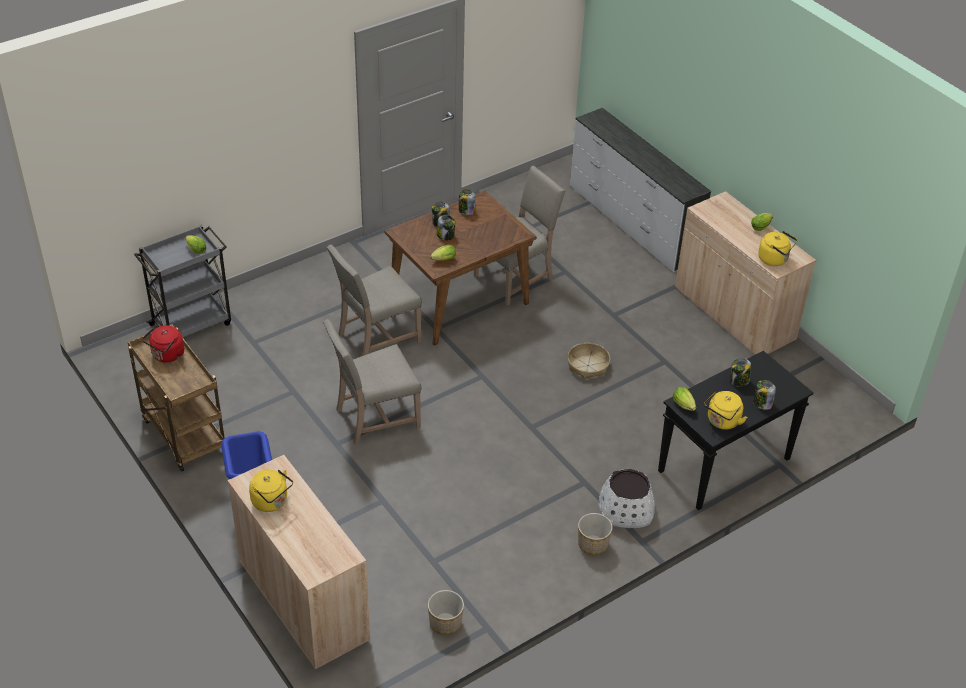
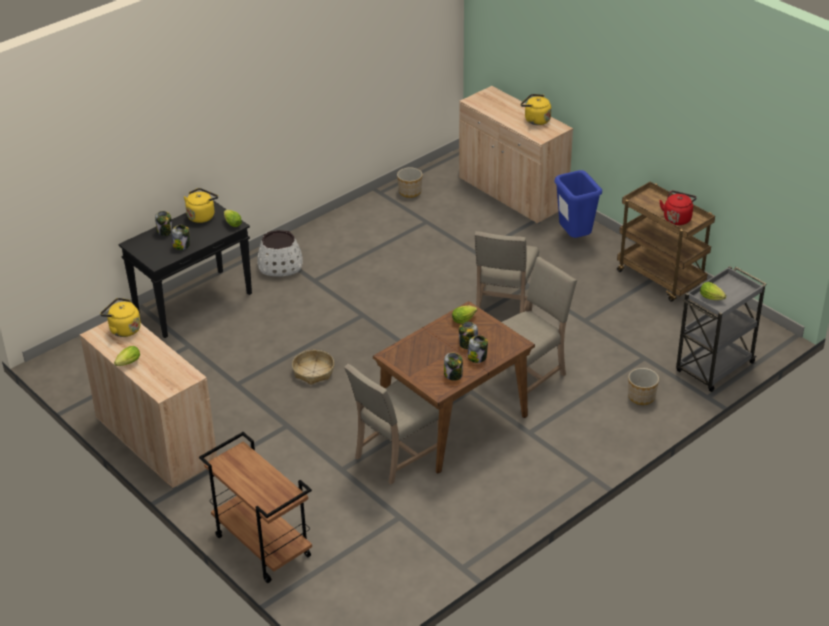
camera: 175 degrees right, 5 degrees down
beige chair [323,319,422,444] -> beige chair turned 135 degrees clockwise [475,231,539,313]
white dresser [570,108,711,272] -> brown cart [199,432,312,583]
planter [578,513,613,555] -> planter moved to [628,368,659,405]

